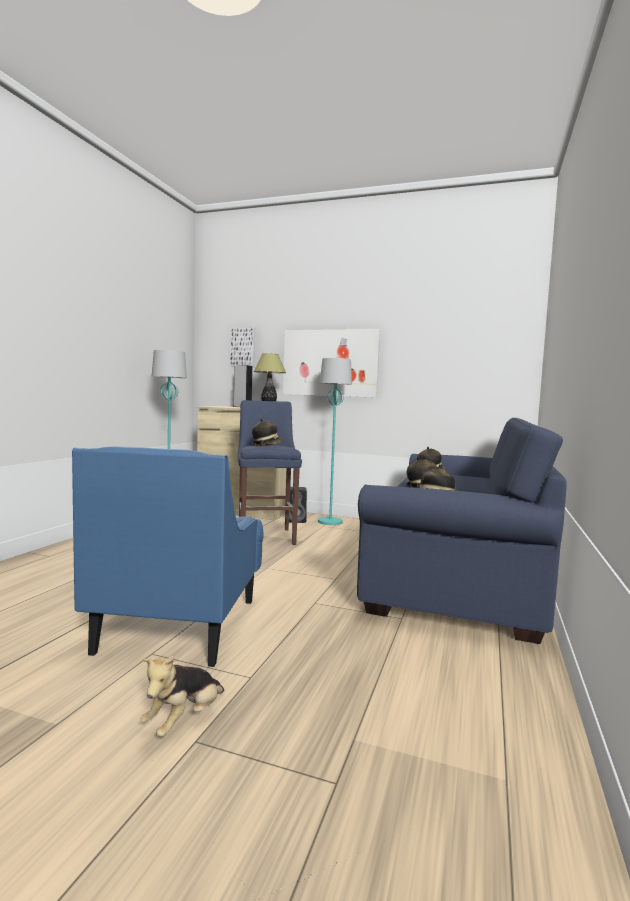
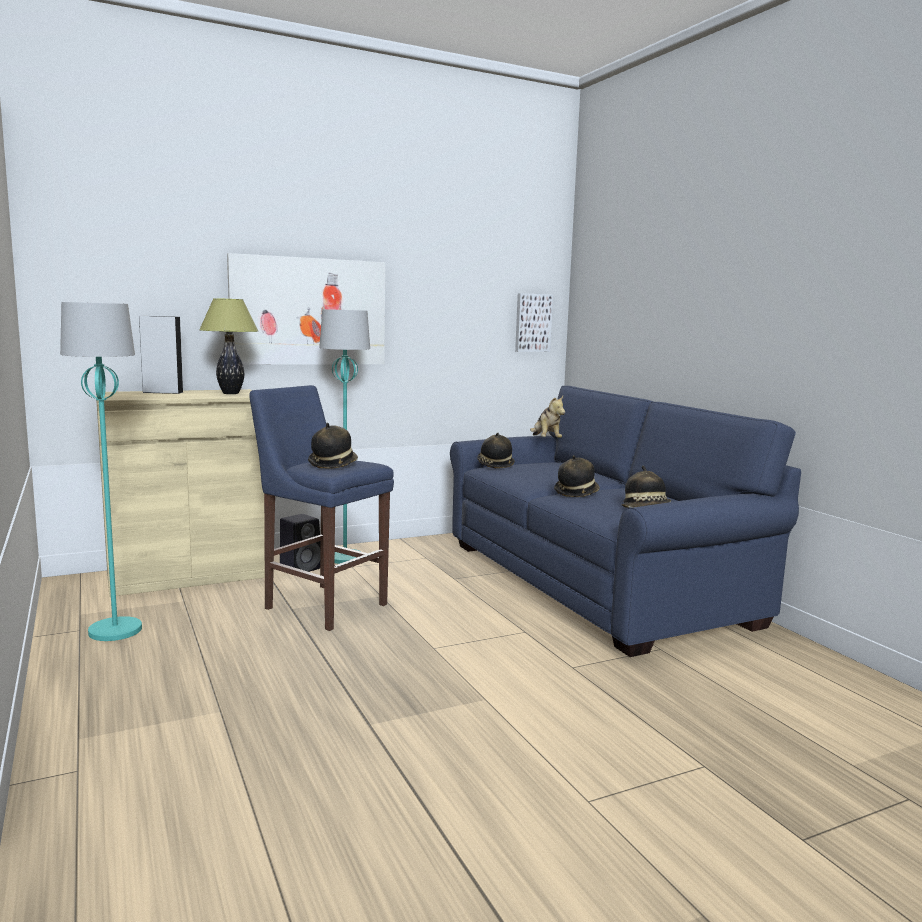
camera: 45 degrees left, 5 degrees up
blue armchair [72,447,263,667] -> none
plush toy [140,656,224,737] -> plush toy moved to [530,396,565,438]
picture [230,327,255,367] -> picture moved to [515,293,553,352]

